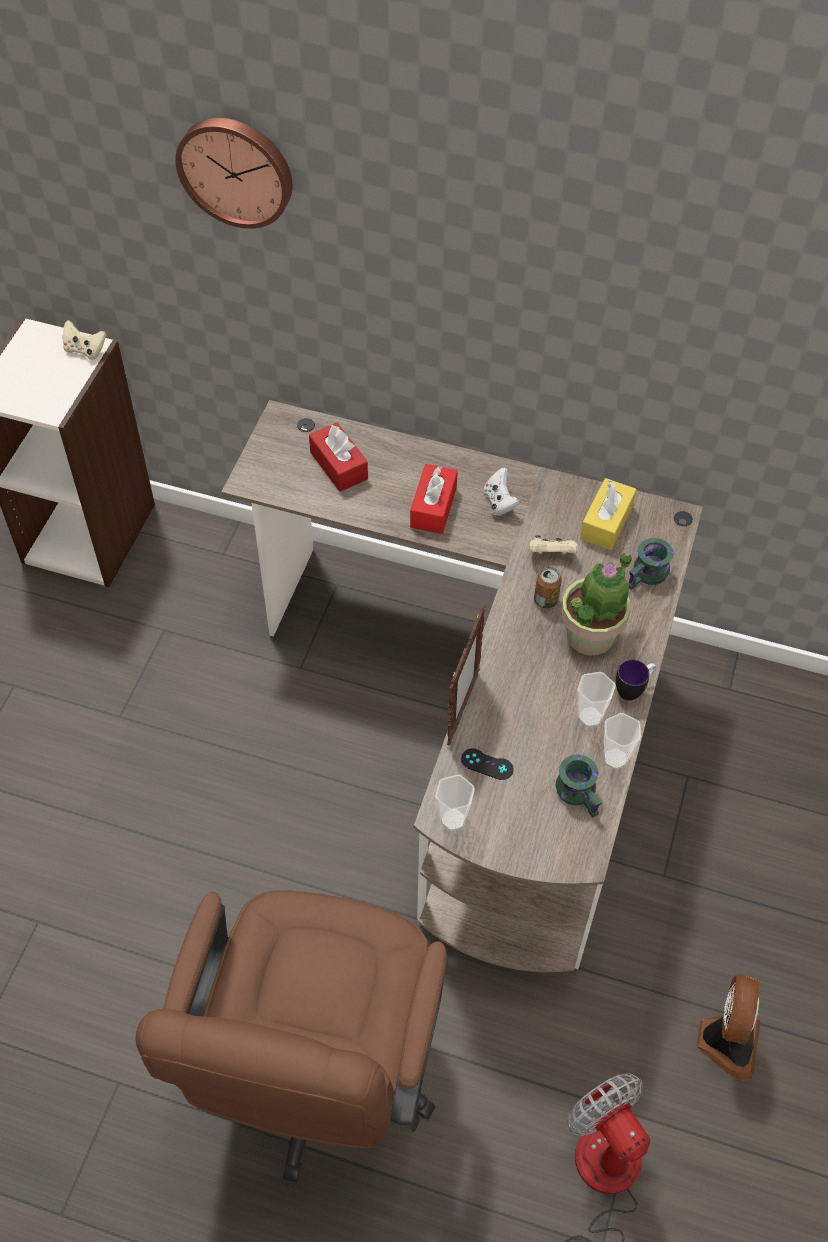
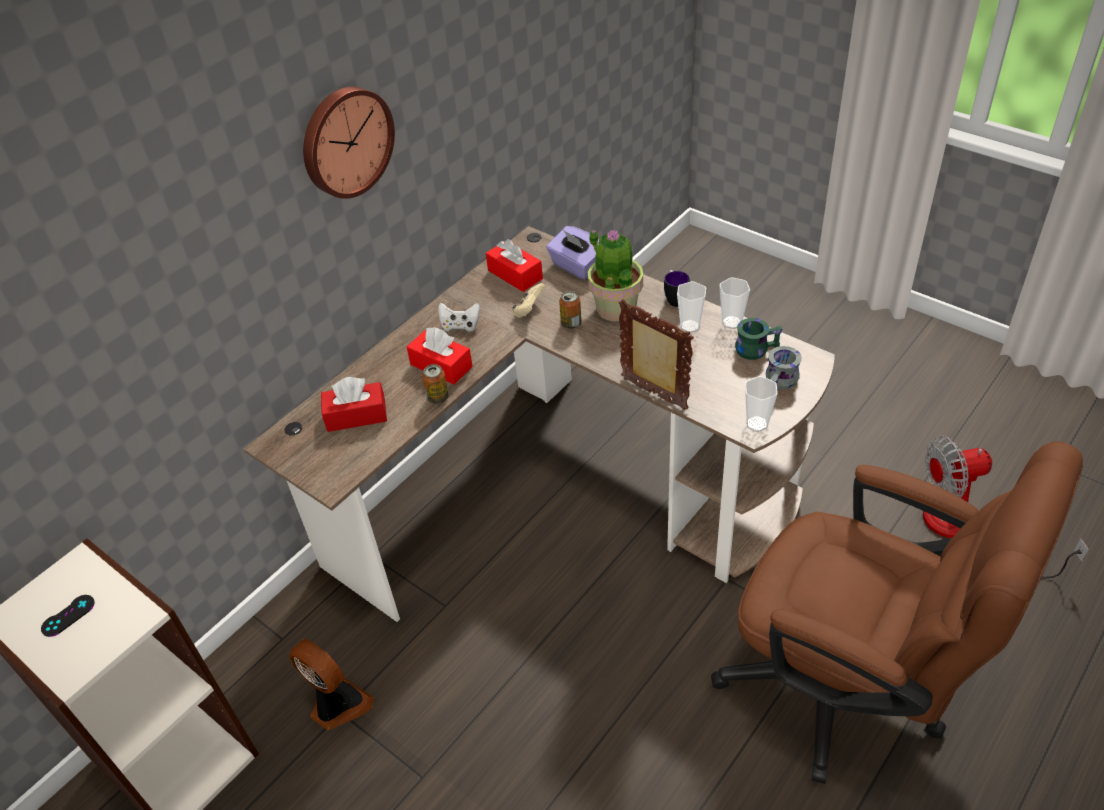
camera: 65 degrees left, 10 degrees down
beige game controller [62,320,107,359] -> none
wall clock [175,118,292,229] -> wall clock moved to [303,86,395,199]
black game controller [461,748,514,780] -> black game controller moved to [41,595,95,637]
yellow tissue box [580,478,637,550] -> red tissue box [486,239,543,292]
green mug [628,538,674,590] -> purple tissue box [546,226,599,280]
fan [696,974,760,1081] -> fan moved to [289,639,374,730]
none -> can [422,364,449,404]
none -> grey mug [766,346,802,391]

